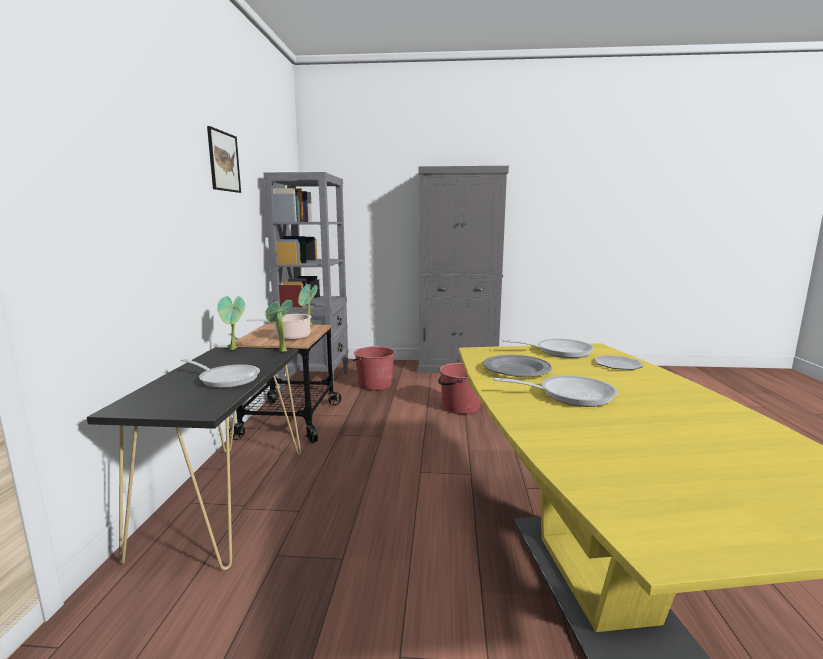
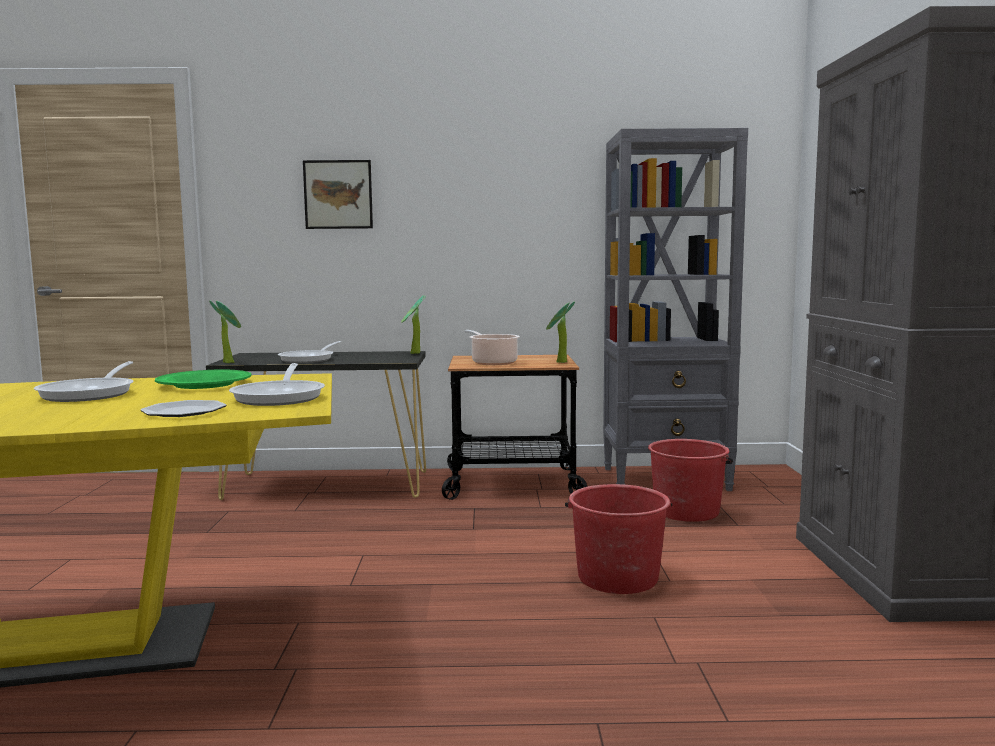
camera: 85 degrees right, 5 degrees down
picture [207,126,241,193] -> picture moved to [303,160,373,229]
potted plant [265,300,293,352] -> potted plant moved to [209,301,241,363]
grey plate [483,355,552,377] -> green plate [155,370,252,389]

